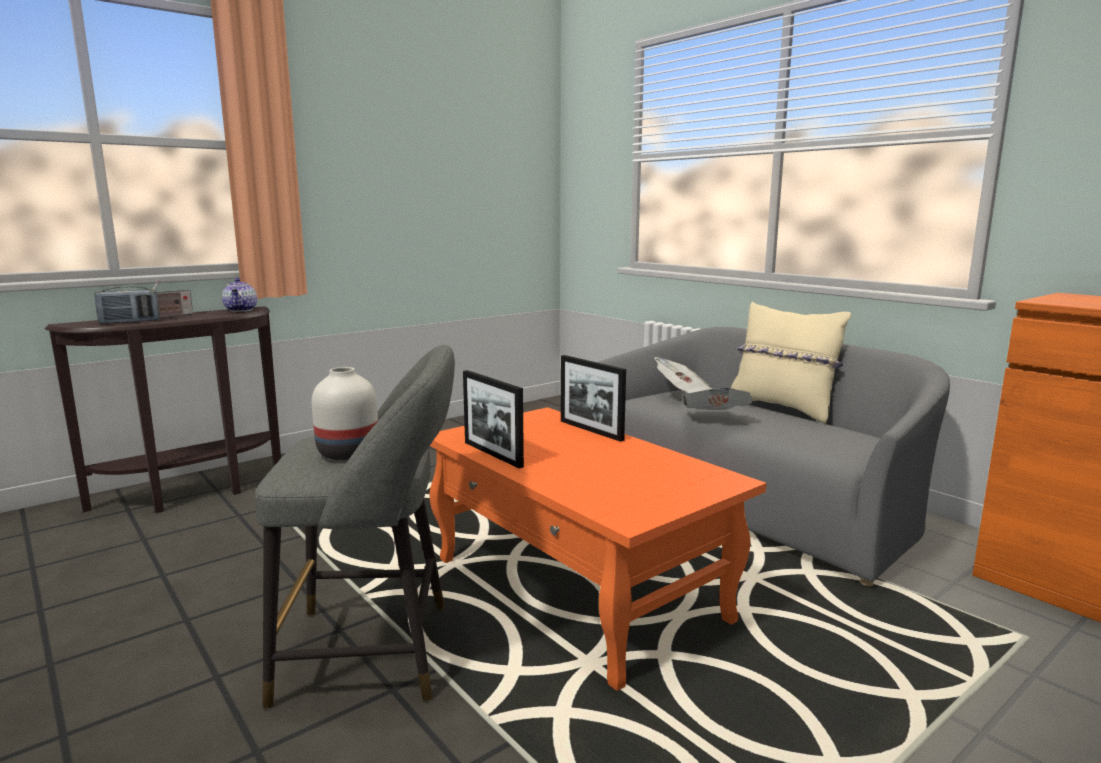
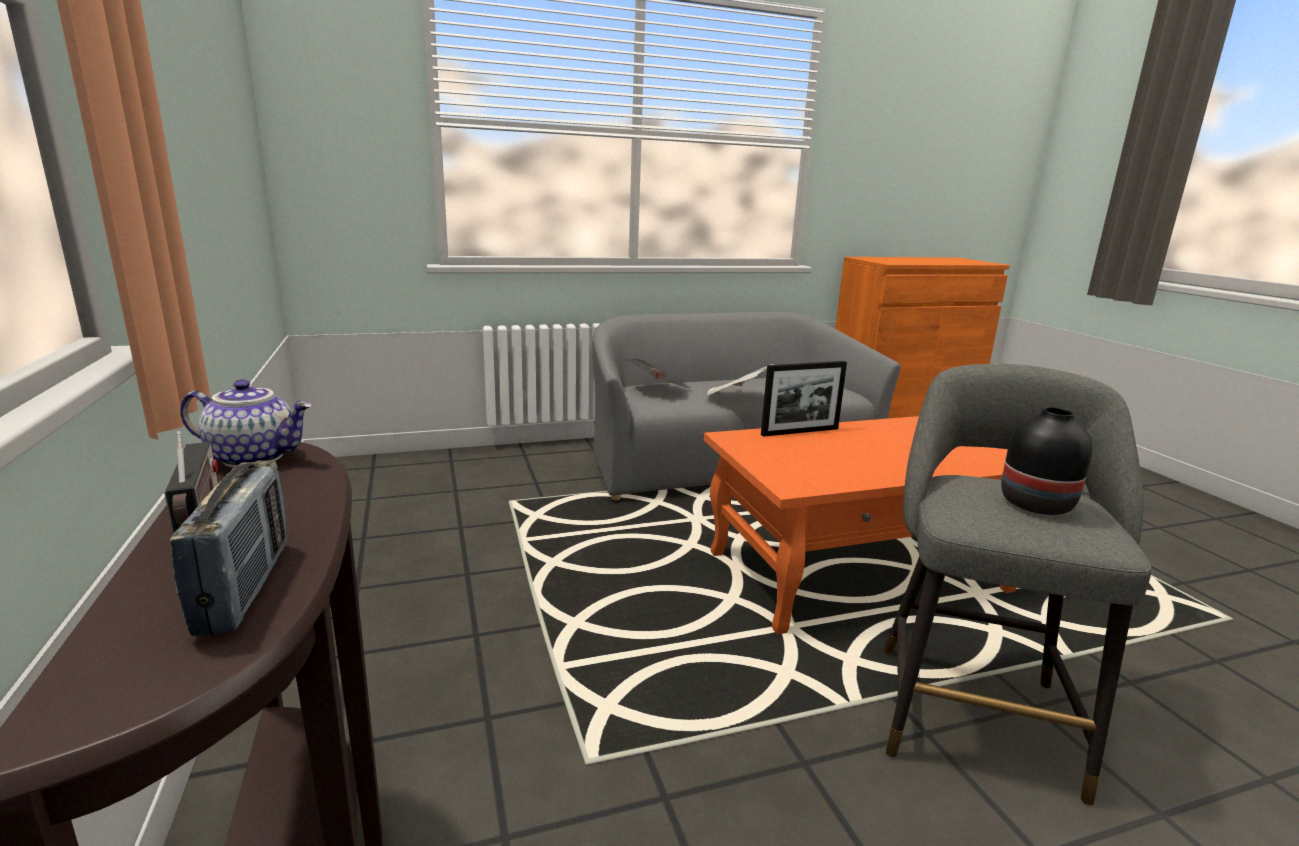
camera: 70 degrees left, 5 degrees up
white vase [312,367,378,460] -> black vase [1001,407,1093,515]
picture frame [463,370,524,468] -> none
beige pillow [731,302,851,423] -> none

